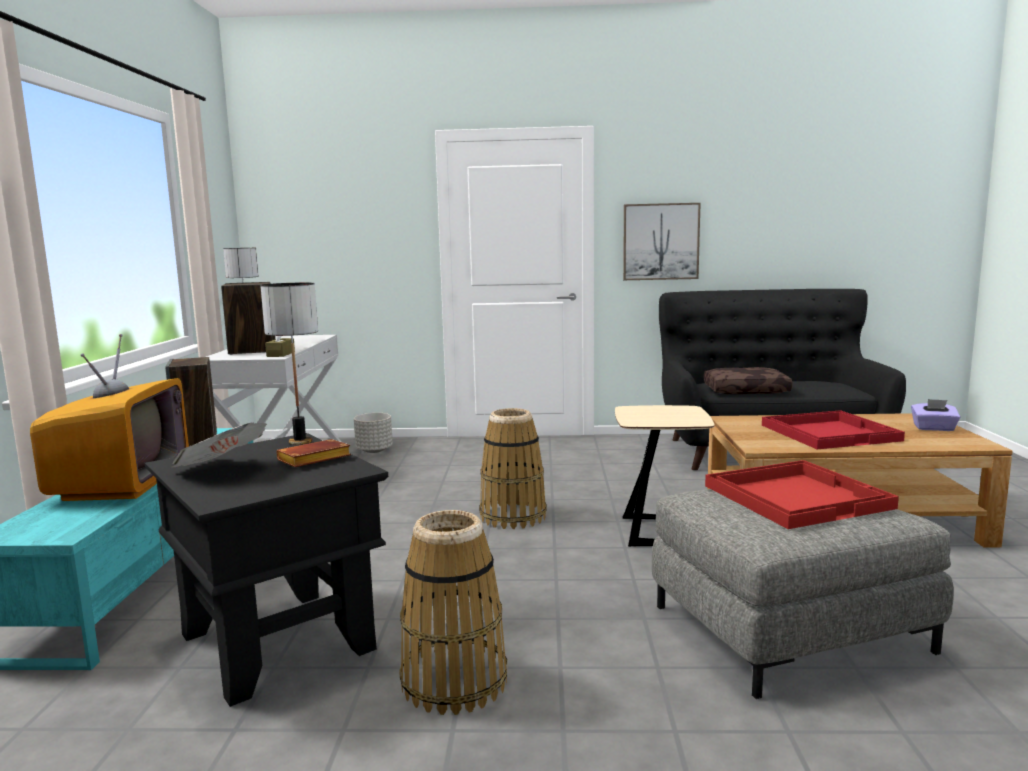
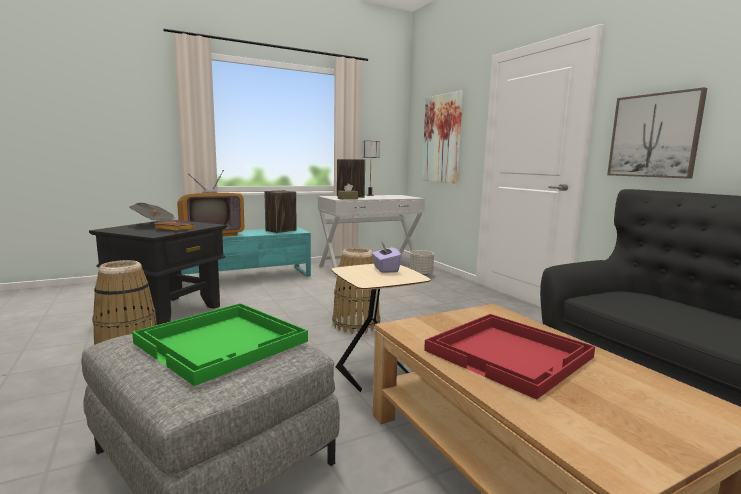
camera: 60 degrees right, 0 degrees up
table lamp [260,283,318,445] -> none
brown pillow [704,367,792,394] -> none
red tray [705,460,899,529] -> green tray [132,303,308,386]
purple tissue box [911,399,961,431] -> purple tissue box moved to [372,241,402,273]
none -> picture [422,90,463,184]

